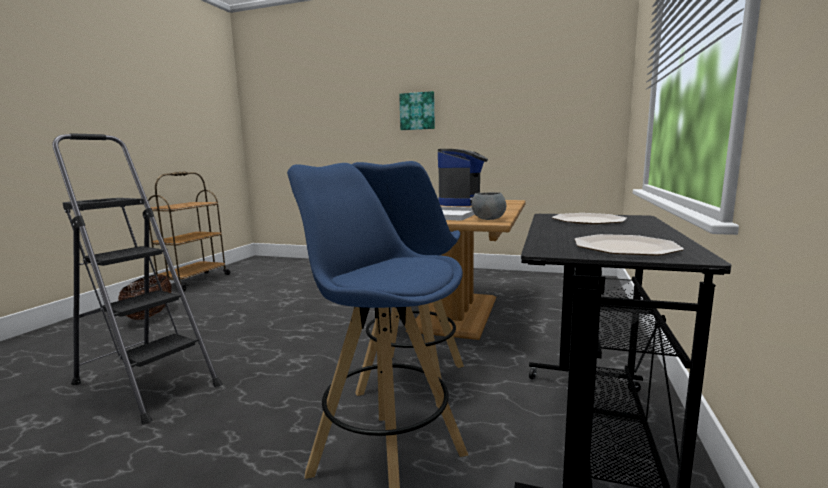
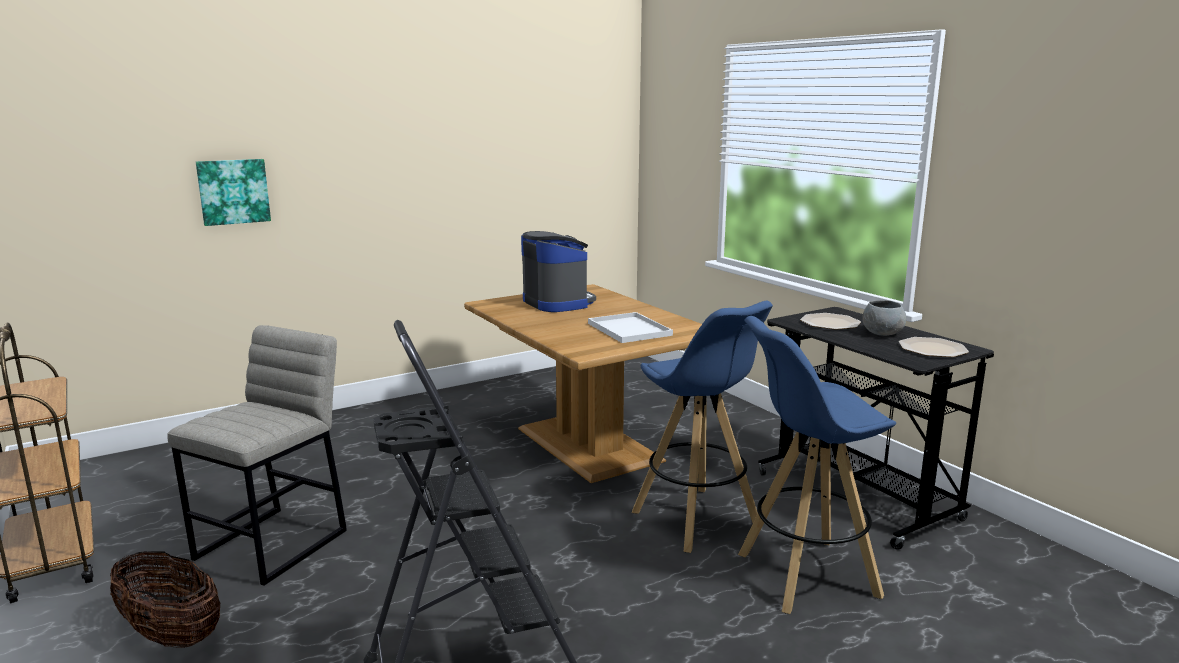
camera: 50 degrees left, 5 degrees up
picture [399,91,435,130] -> picture moved to [196,159,271,226]
grey bowl [472,192,506,220] -> grey bowl moved to [862,300,906,336]
none -> grey chair [167,325,347,586]

